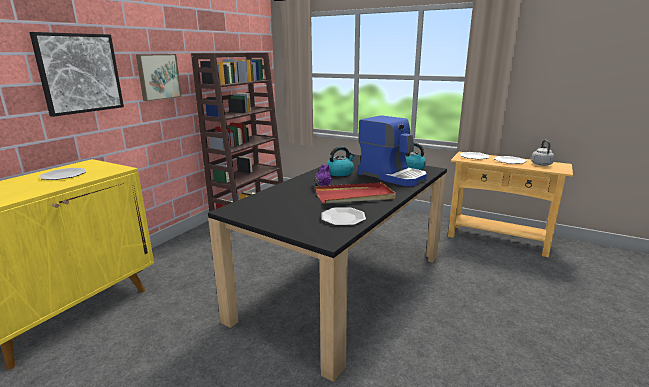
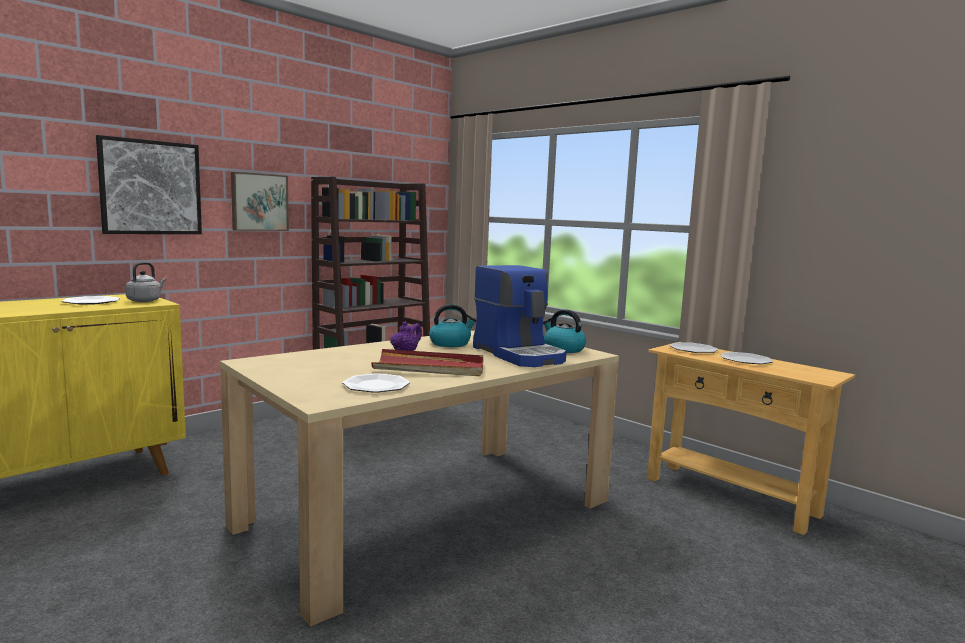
camera: 15 degrees right, 10 degrees down
black dining table [208,155,447,382] -> beige dining table [220,331,619,627]
grey kettle [531,140,554,166] -> grey kettle moved to [125,262,166,302]

